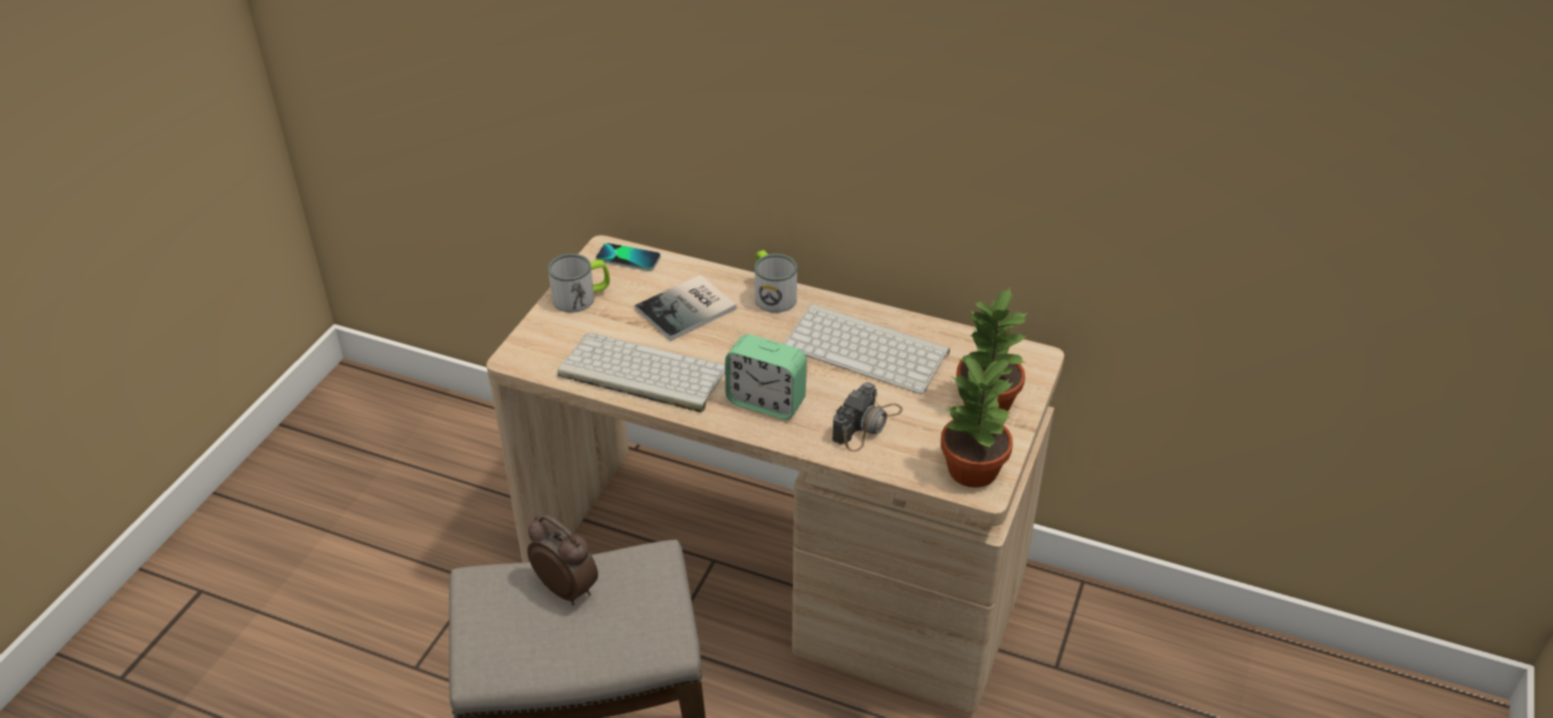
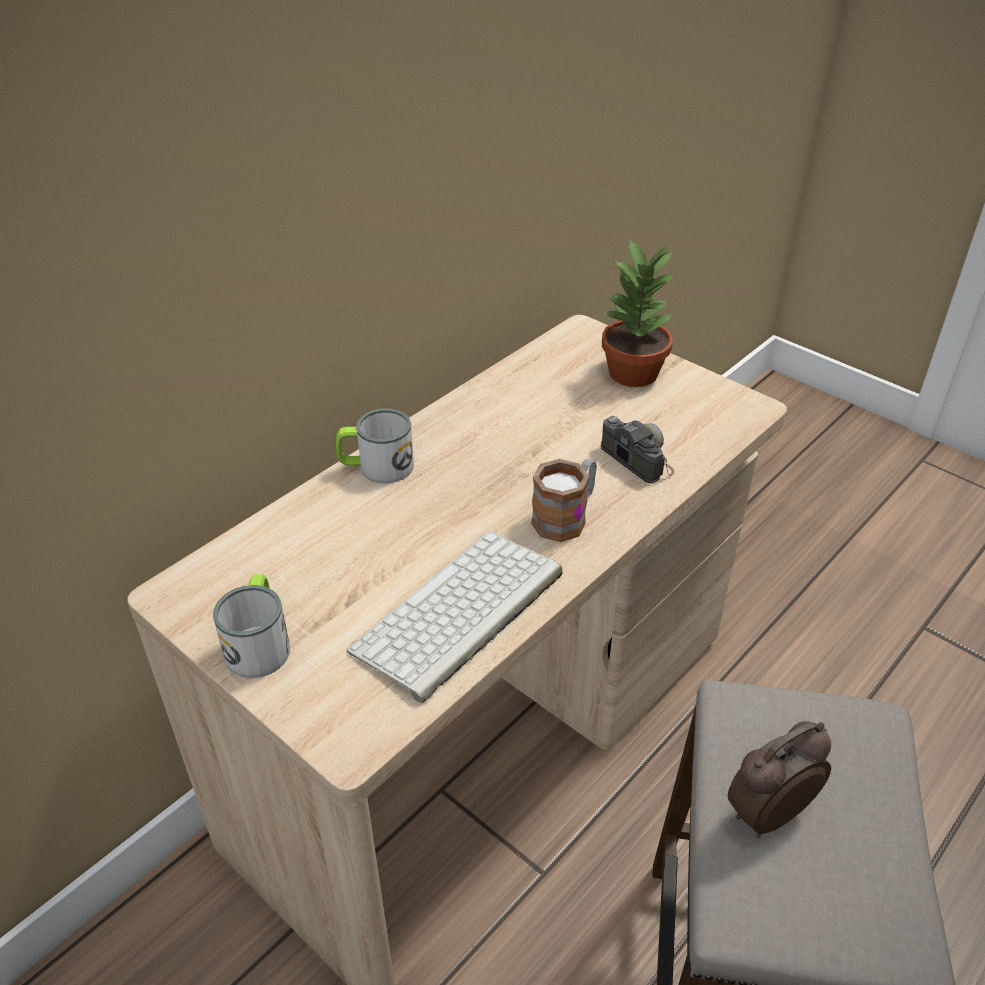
camera: 70 degrees left, 0 degrees up
phone [596,243,661,271] -> none
book [635,275,737,341] -> none
alarm clock [725,334,807,420] -> mug [531,458,597,542]
keyboard [784,303,950,394] -> none
potted plant [941,355,1015,488] -> none

